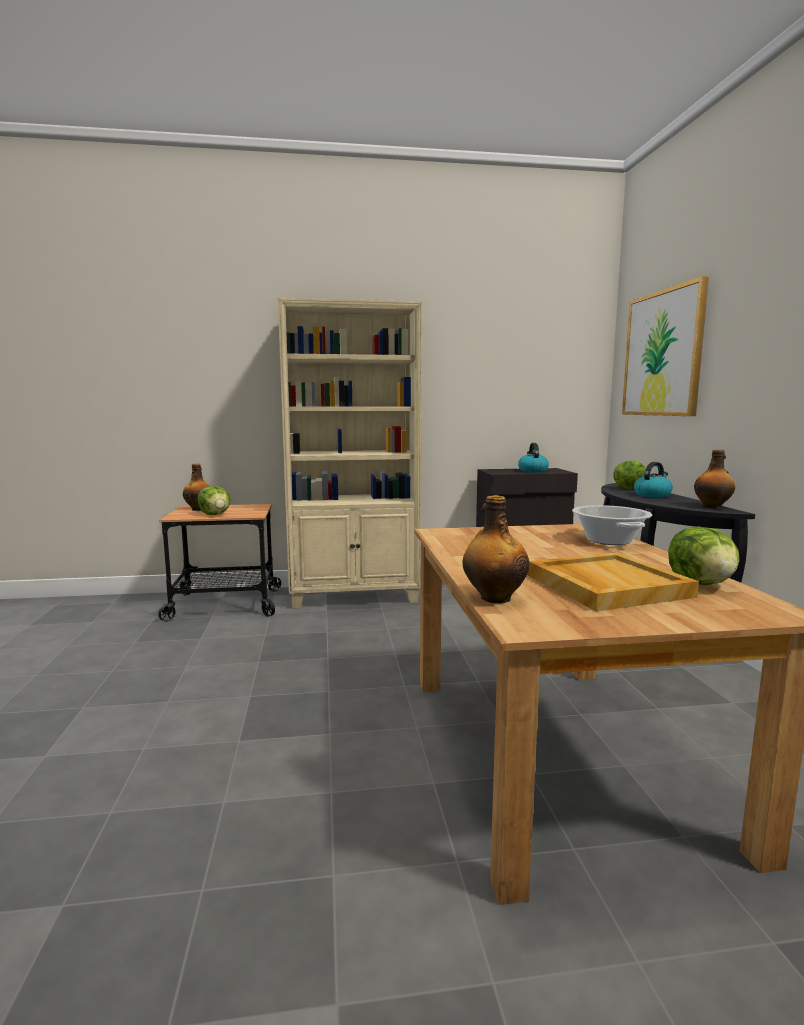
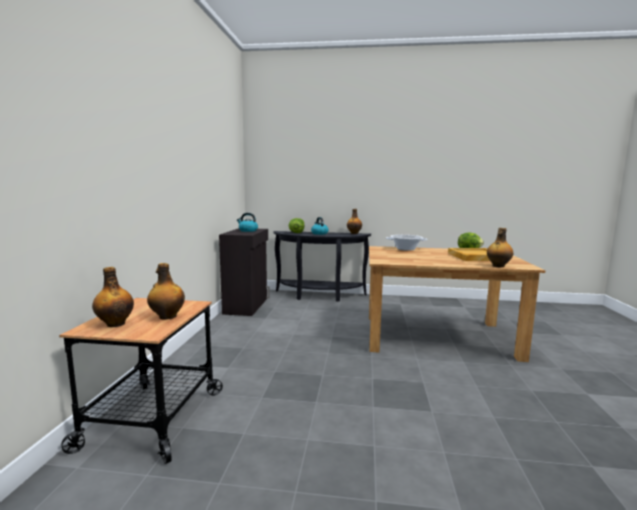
camera: 75 degrees left, 0 degrees up
lettuce [198,486,231,515] -> bottle [147,263,185,319]
beige bookcase [278,298,422,609] -> none
picture [622,276,709,416] -> none

